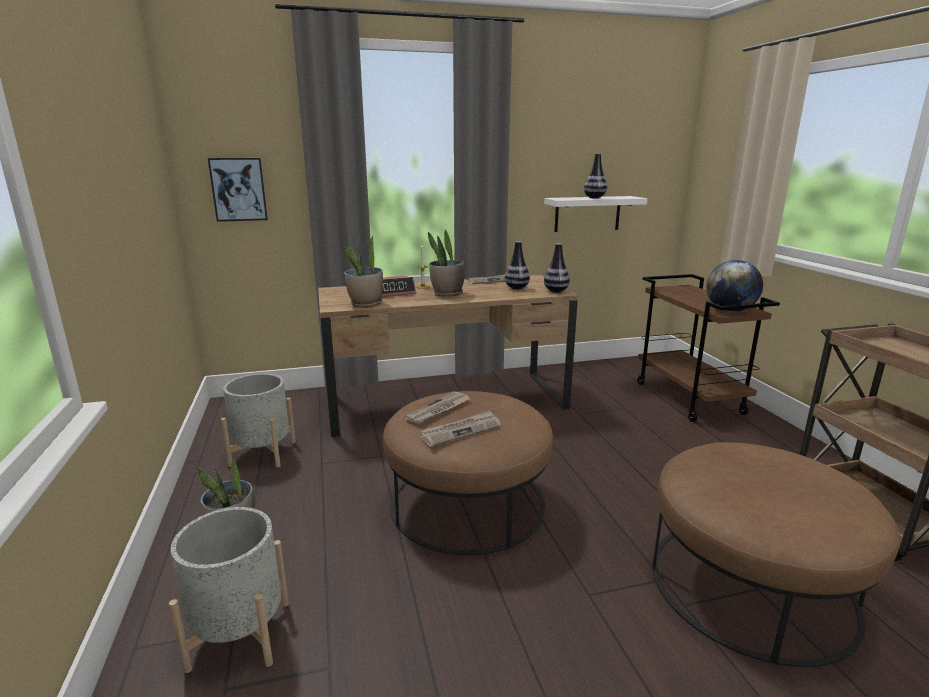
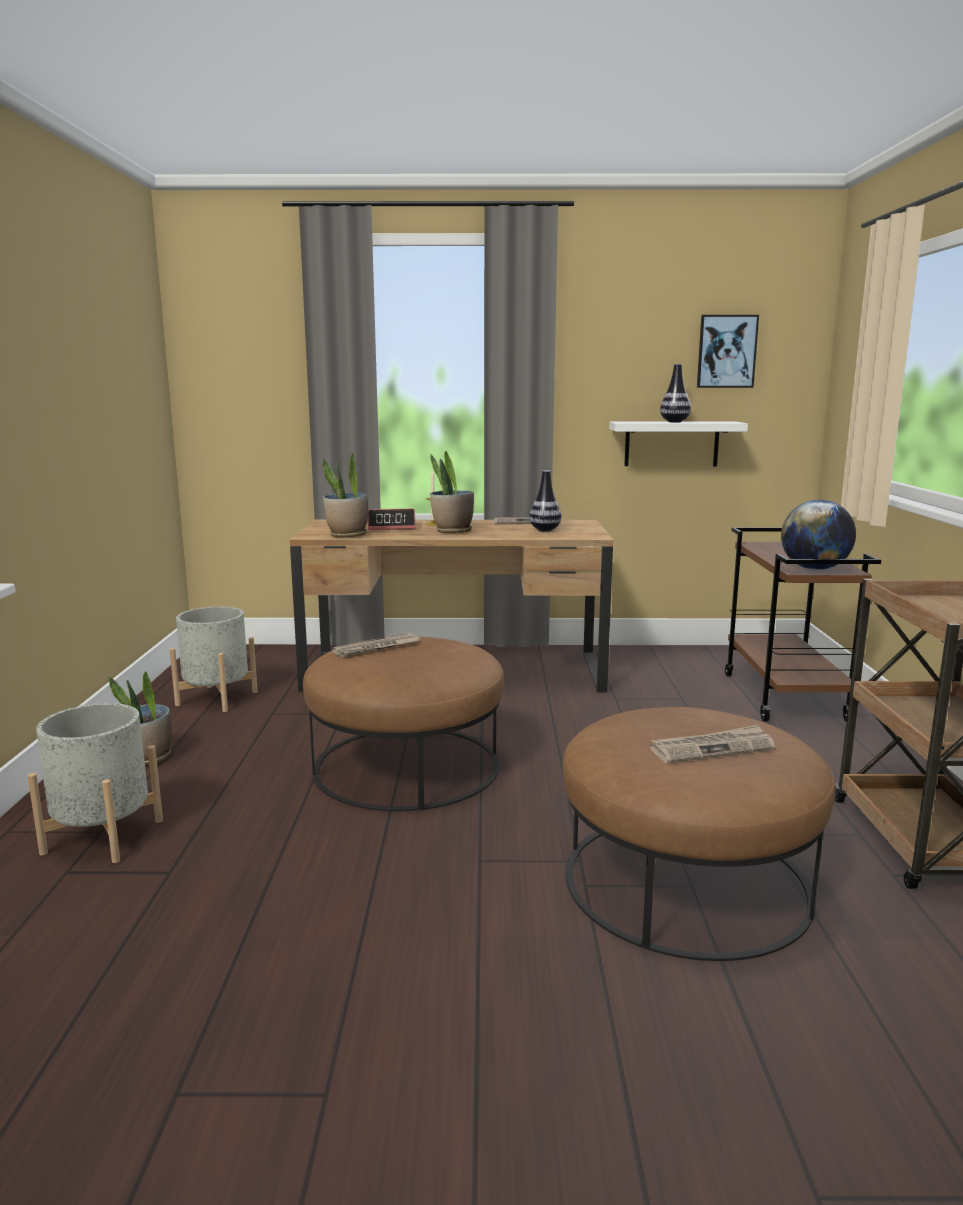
camera: 15 degrees right, 5 degrees down
picture [208,158,268,222] -> picture moved to [697,315,759,388]
newspaper [420,410,501,447] -> newspaper moved to [650,725,775,763]
vase [544,243,570,293] -> none

